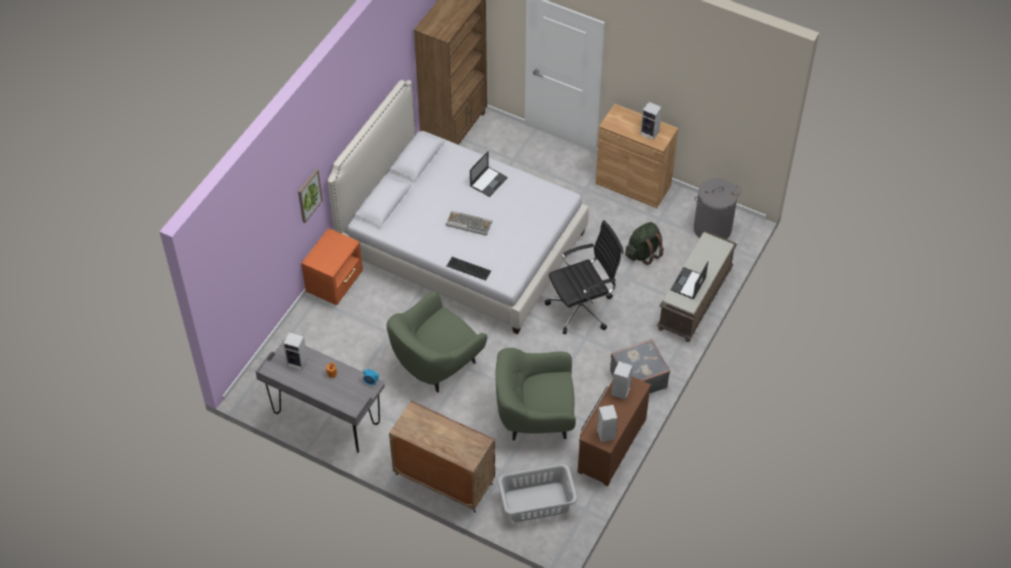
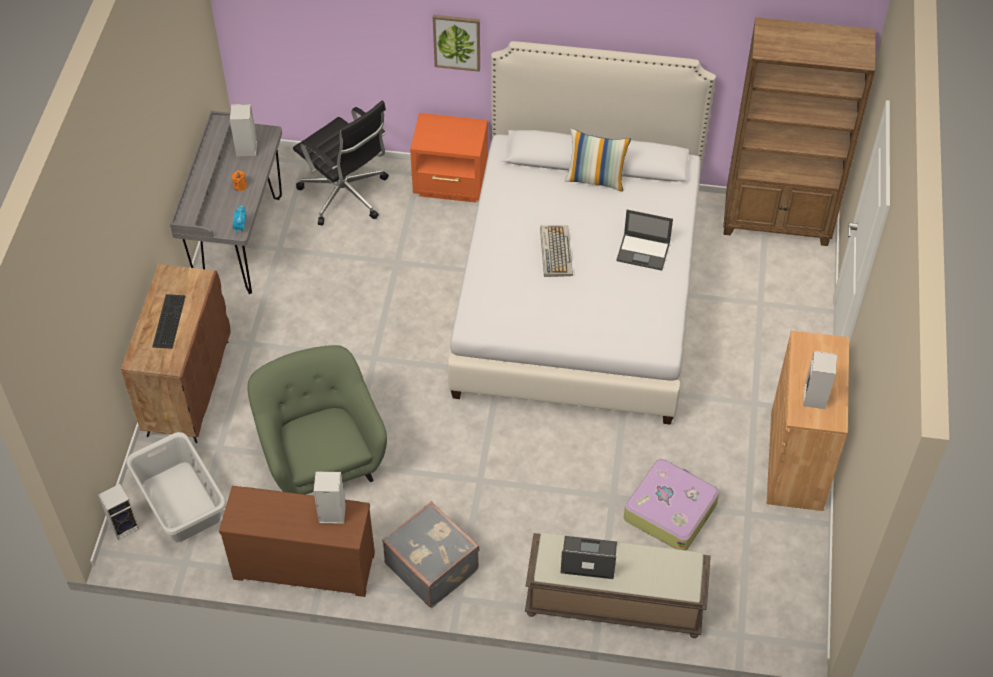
camera: 70 degrees right, 0 degrees up
green armchair [387,291,487,392] -> none
keyboard [447,257,491,280] -> keyboard moved to [152,294,185,349]
black office chair [545,220,623,334] -> black office chair moved to [293,100,389,225]
speaker [597,405,618,442] -> speaker moved to [98,484,139,540]
green backpack [625,222,664,265] -> suitcase [624,459,719,550]
grey laundry basket [694,178,741,239] -> none
none -> pillow [565,128,631,192]

